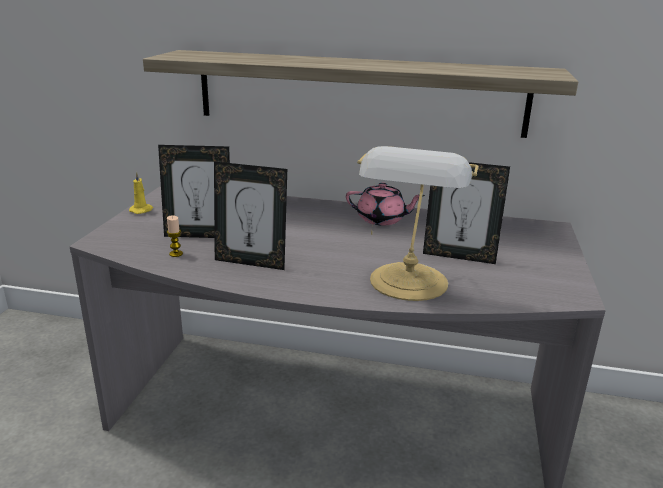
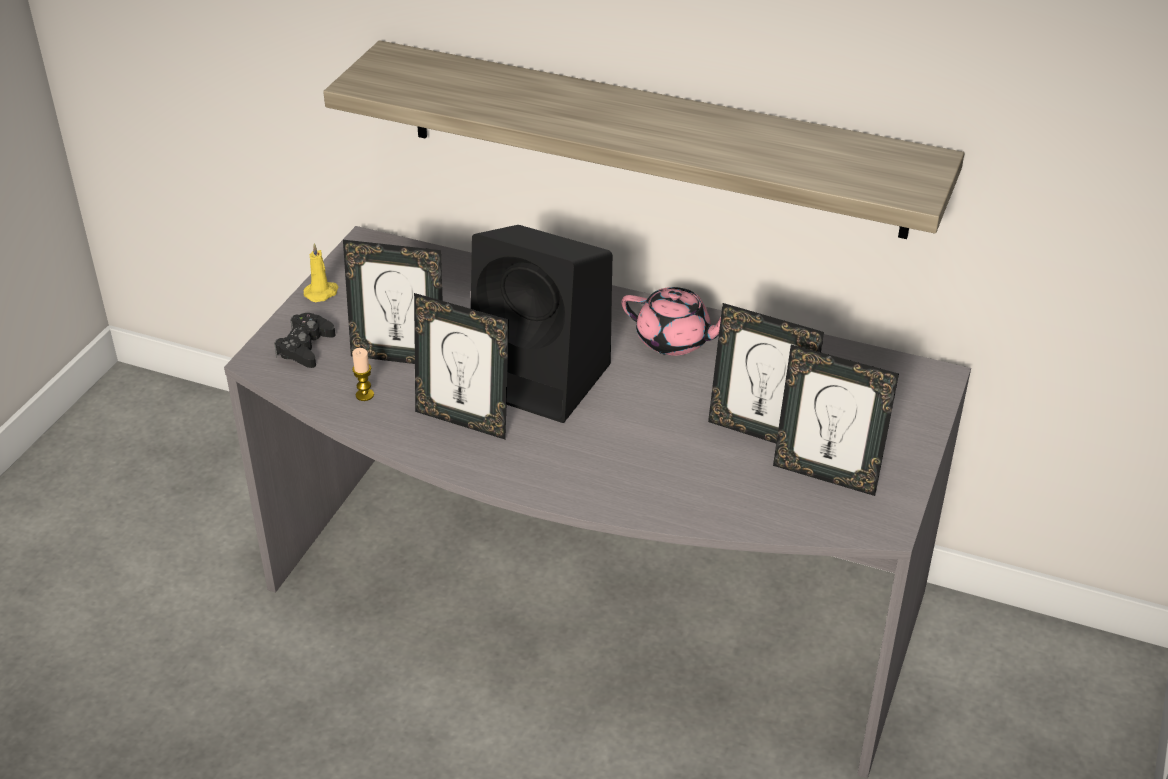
camera: 10 degrees right, 15 degrees up
table lamp [357,146,479,301] -> none
none -> black game controller [274,313,335,368]
none -> black speaker [471,225,612,423]
none -> picture frame [773,345,899,496]

